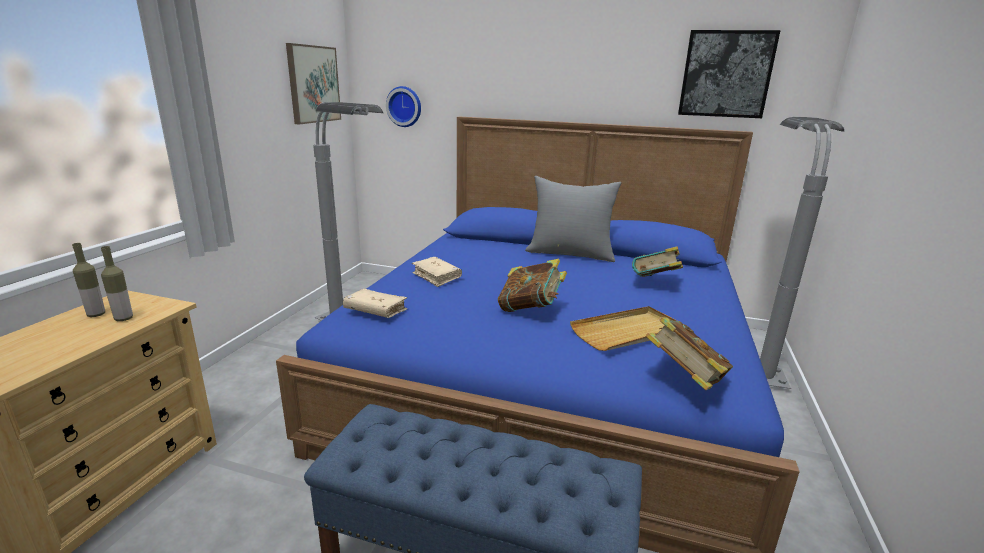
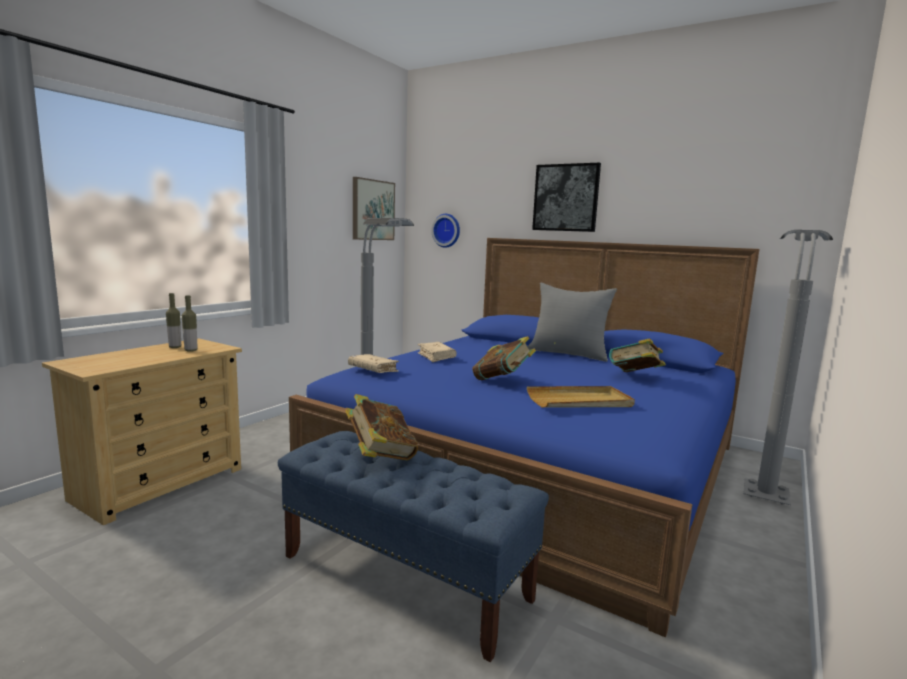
camera: 15 degrees right, 10 degrees down
book [646,317,733,390] -> book moved to [345,394,418,460]
picture [678,30,781,118] -> picture moved to [532,163,601,232]

